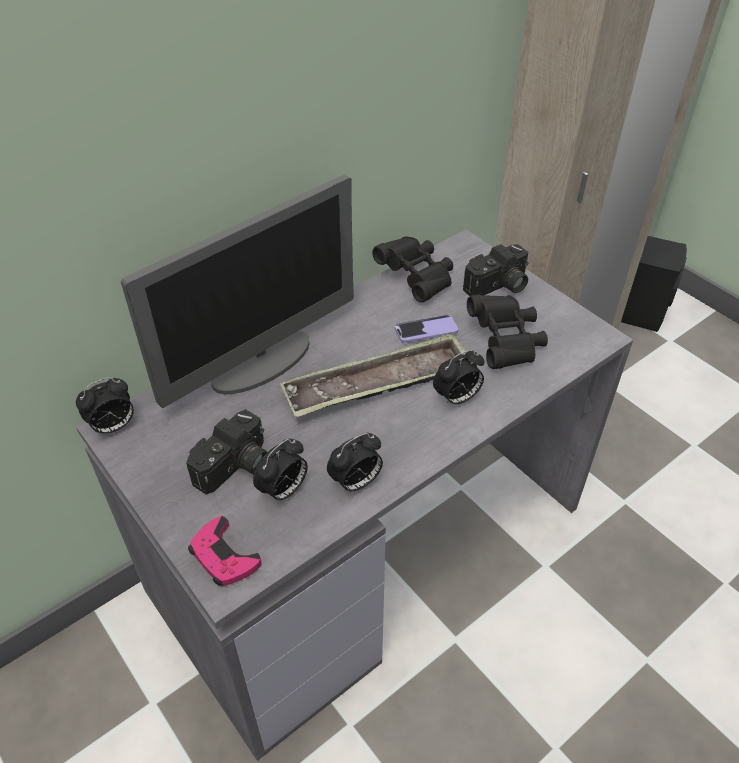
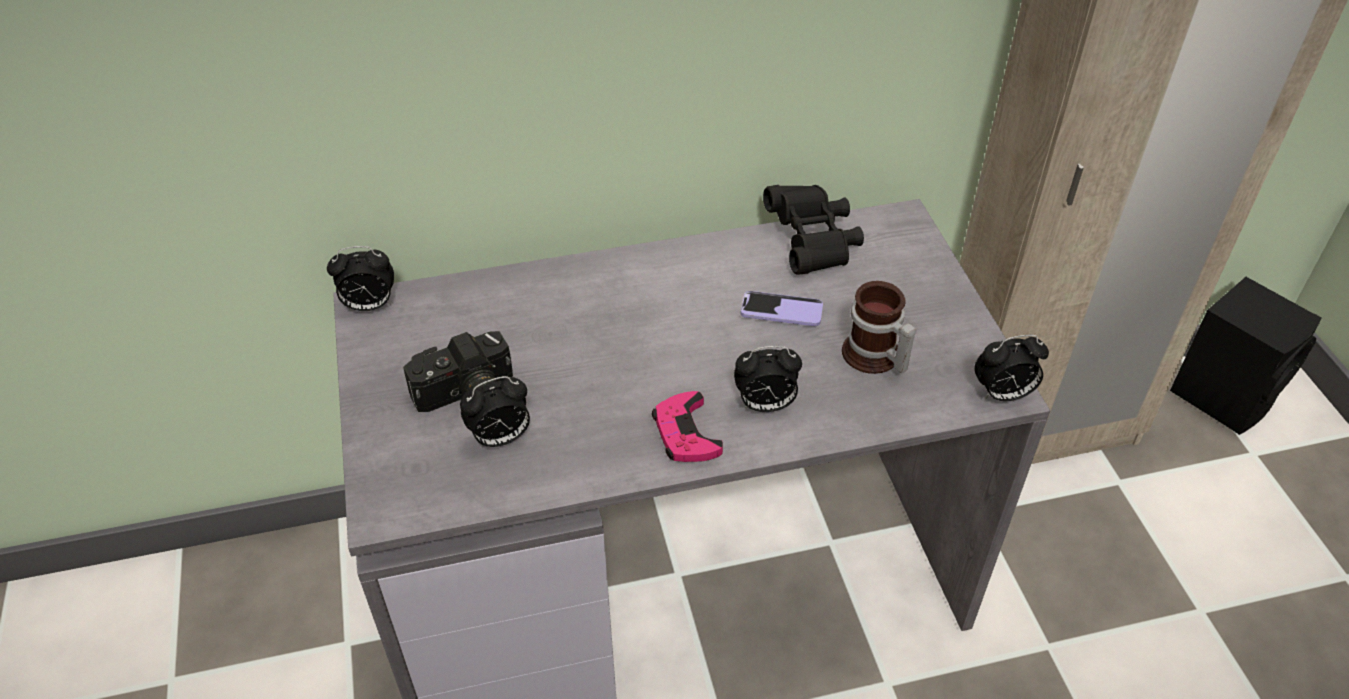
camera: 25 degrees right, 0 degrees up
monitor [121,174,354,408] -> none
pink game controller [188,516,262,586] -> pink game controller moved to [652,391,723,462]
tray [280,333,466,417] -> none
alarm clock [327,433,383,493] -> alarm clock moved to [974,335,1049,401]
camera [463,244,529,296] -> none
black binoculars [467,295,548,369] -> mug [842,281,916,374]

